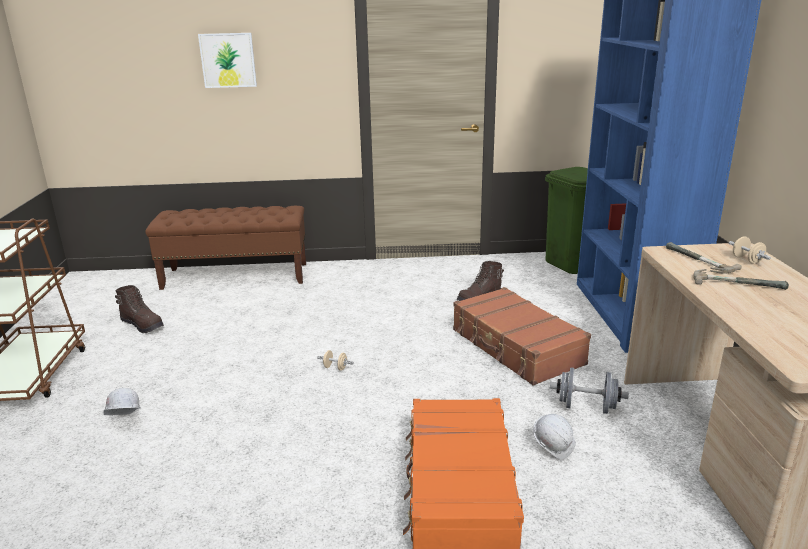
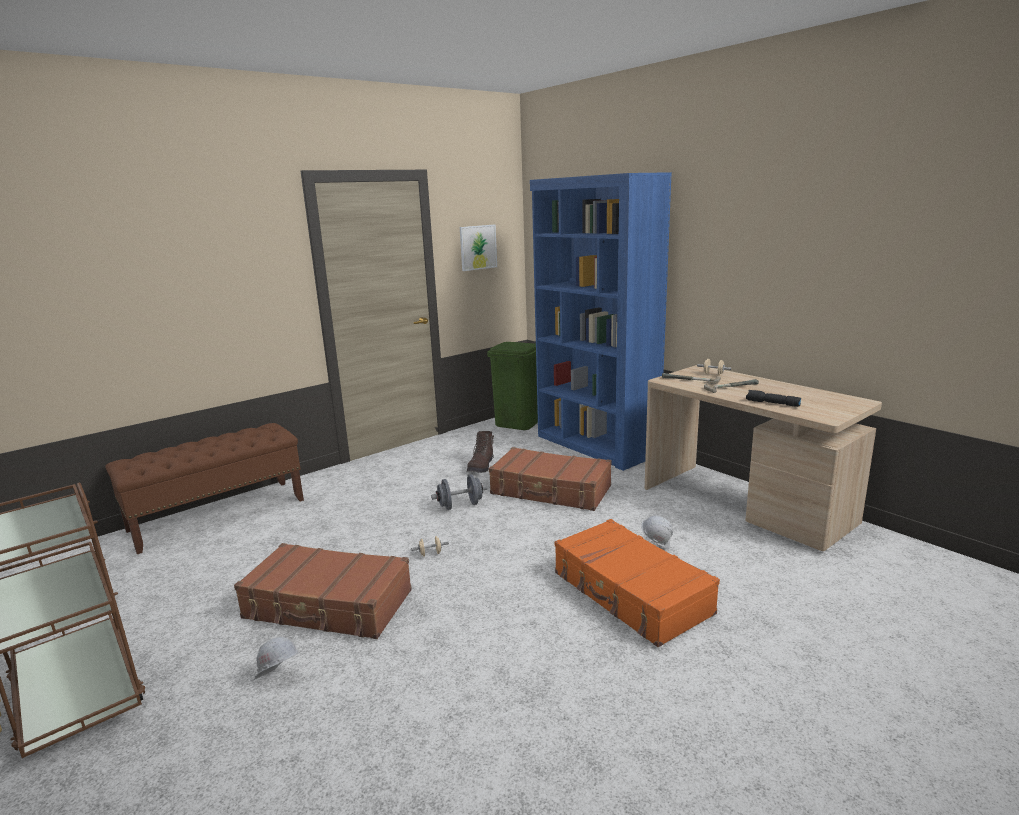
camera: 35 degrees left, 5 degrees down
brown boot [115,285,164,333] -> none
picture [198,33,257,88] -> picture moved to [460,225,497,271]
grey dumbbell [550,367,629,414] -> grey dumbbell moved to [431,474,488,510]
none -> brown suitcase [234,543,412,639]
none -> black flashlight [746,390,801,407]

